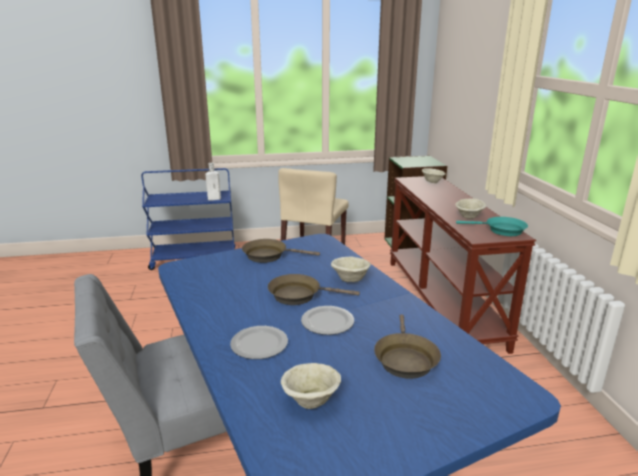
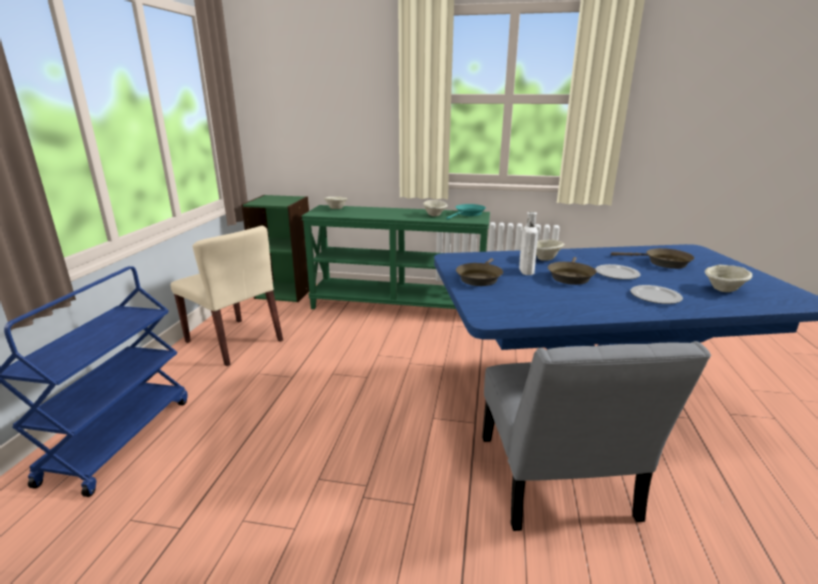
camera: 70 degrees left, 0 degrees up
white bottle [205,163,221,201] -> white bottle moved to [519,212,538,275]
brown console table [390,176,536,354] -> green console table [301,205,490,309]

